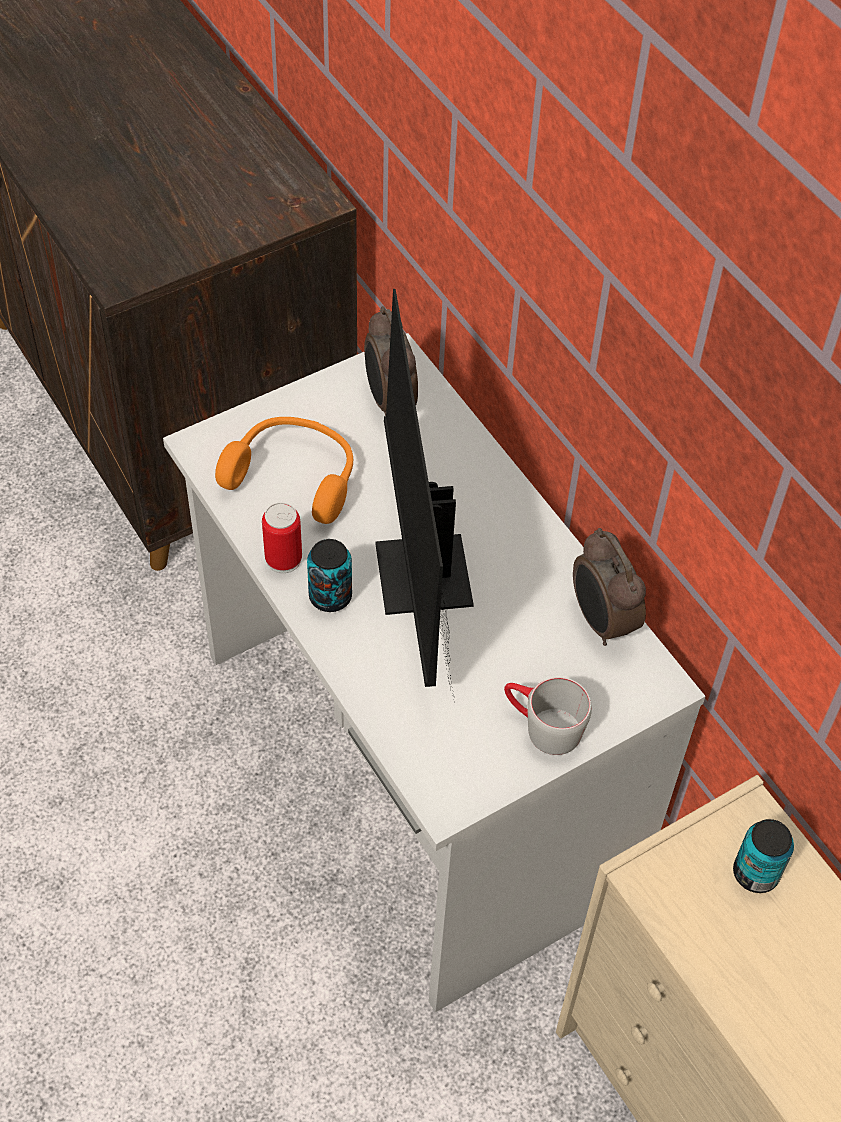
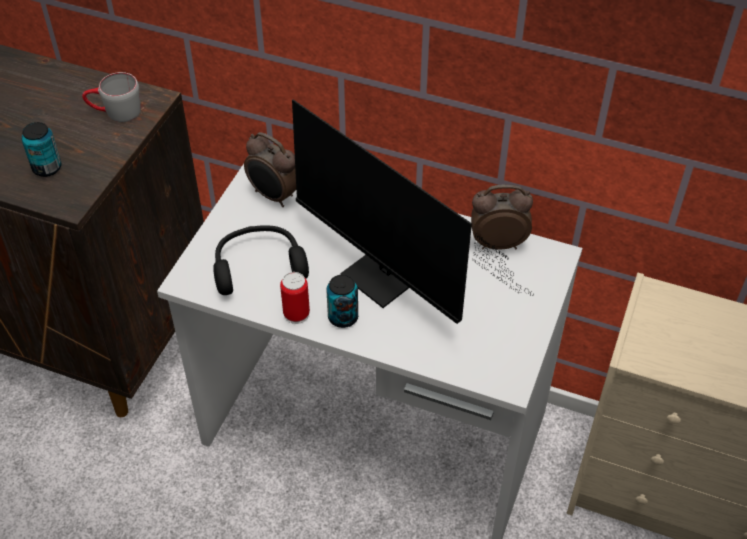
camera: 35 degrees left, 5 degrees down
orange headphones [215,417,353,524] -> black headphones [213,225,309,295]
grey mug [504,677,592,755] -> grey mug moved to [82,72,141,122]
alarm clock [573,528,646,646] -> alarm clock turned 150 degrees clockwise [471,185,533,250]
can [733,819,794,893] -> can moved to [21,122,62,177]

